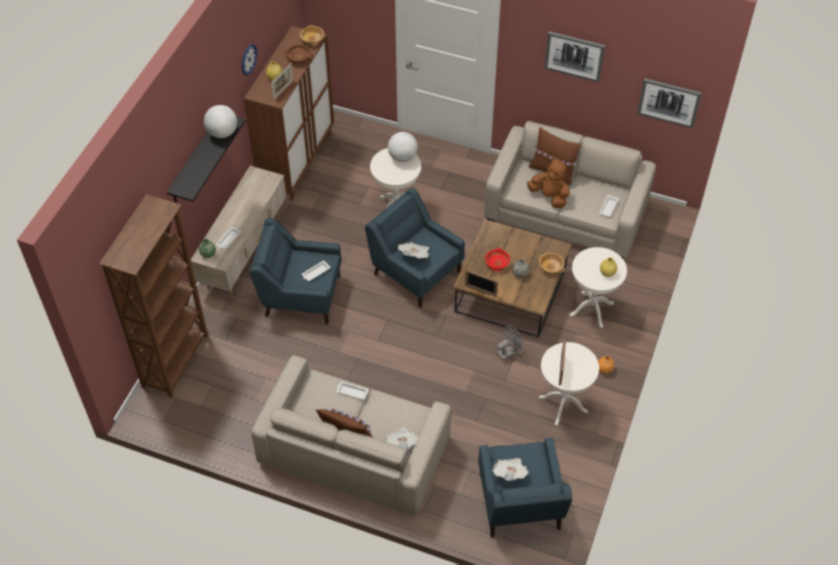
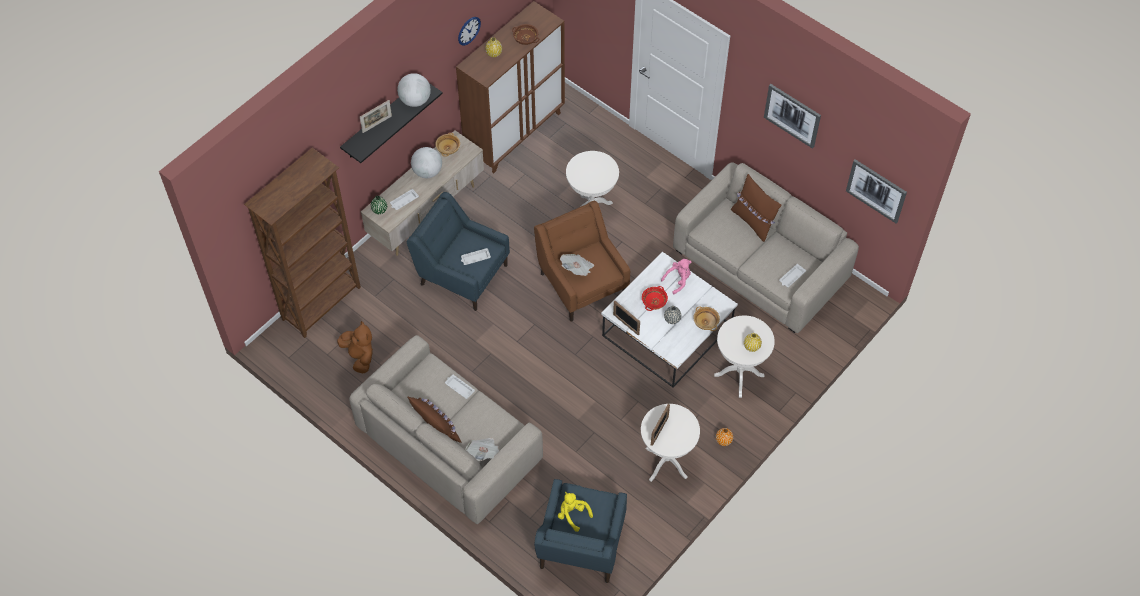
camera: 20 degrees right, 5 degrees up
picture frame [271,63,293,100] -> picture frame moved to [360,100,392,133]
beige bowl [300,25,324,45] -> beige bowl moved to [435,133,460,157]
blue armchair [365,188,465,308] -> brown armchair [534,201,630,322]
globe [388,132,418,162] -> globe moved to [411,147,442,178]
brown coffee table [453,219,572,338] -> white coffee table [601,252,738,387]
newspaper [493,458,529,480] -> yellow plush toy [558,492,593,532]
grey fan [497,326,523,360] -> none
brown plush toy [527,157,570,208] -> brown plush toy moved to [337,321,373,374]
none -> pink plush toy [661,259,691,294]

